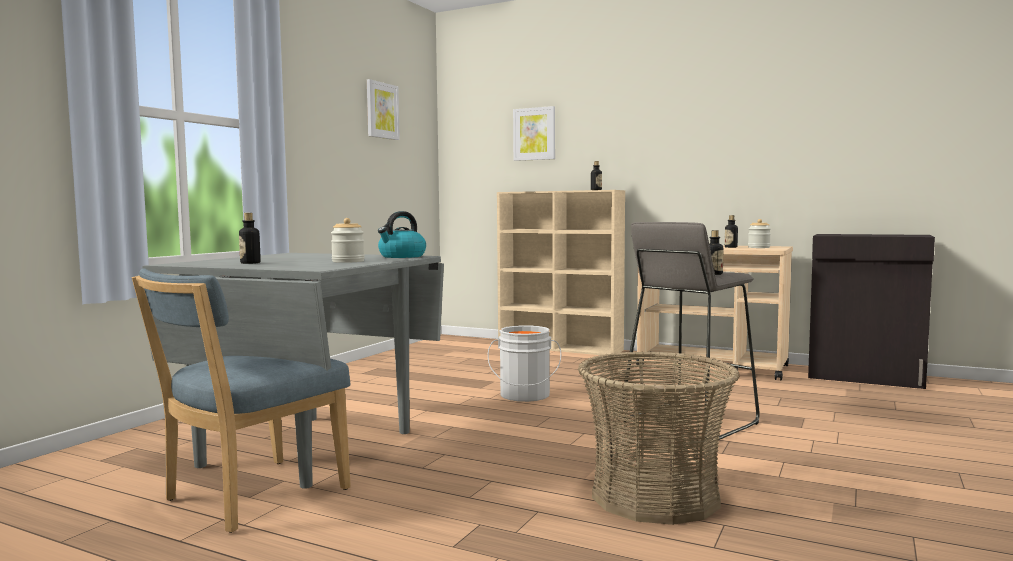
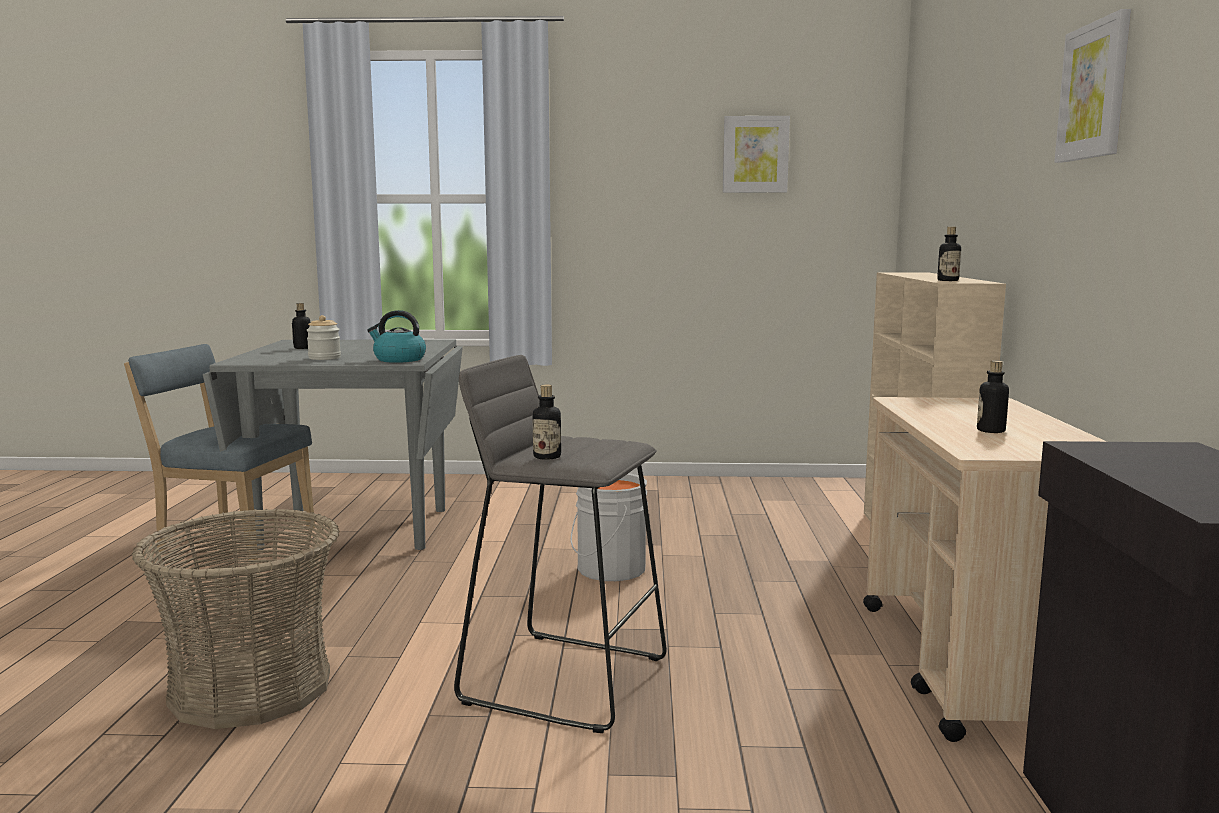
camera: 65 degrees right, 5 degrees up
picture [513,106,555,161] -> picture moved to [1054,9,1131,163]
jar [748,219,771,248] -> none

